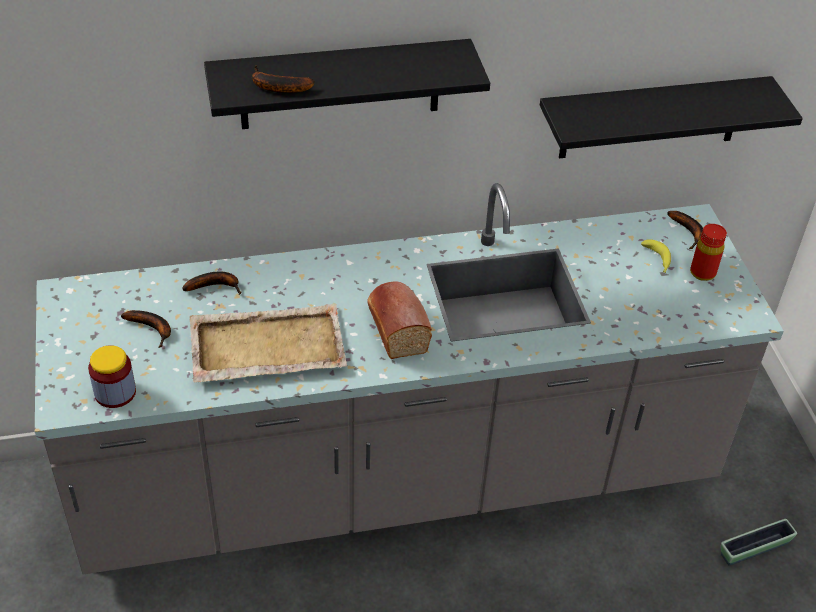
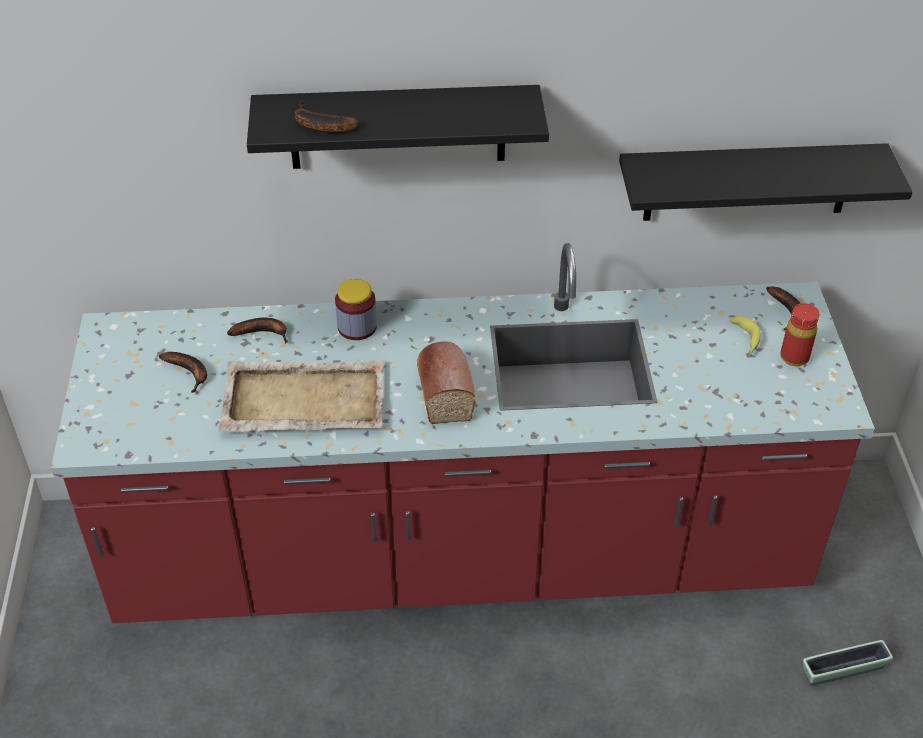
camera: 10 degrees right, 0 degrees up
grey counter [35,183,784,575] -> red counter [51,243,875,623]
jar [88,345,136,408] -> jar moved to [335,279,377,340]

